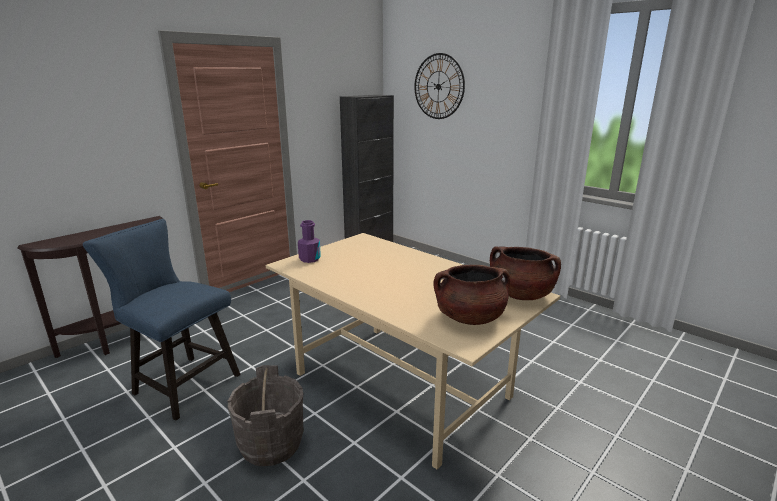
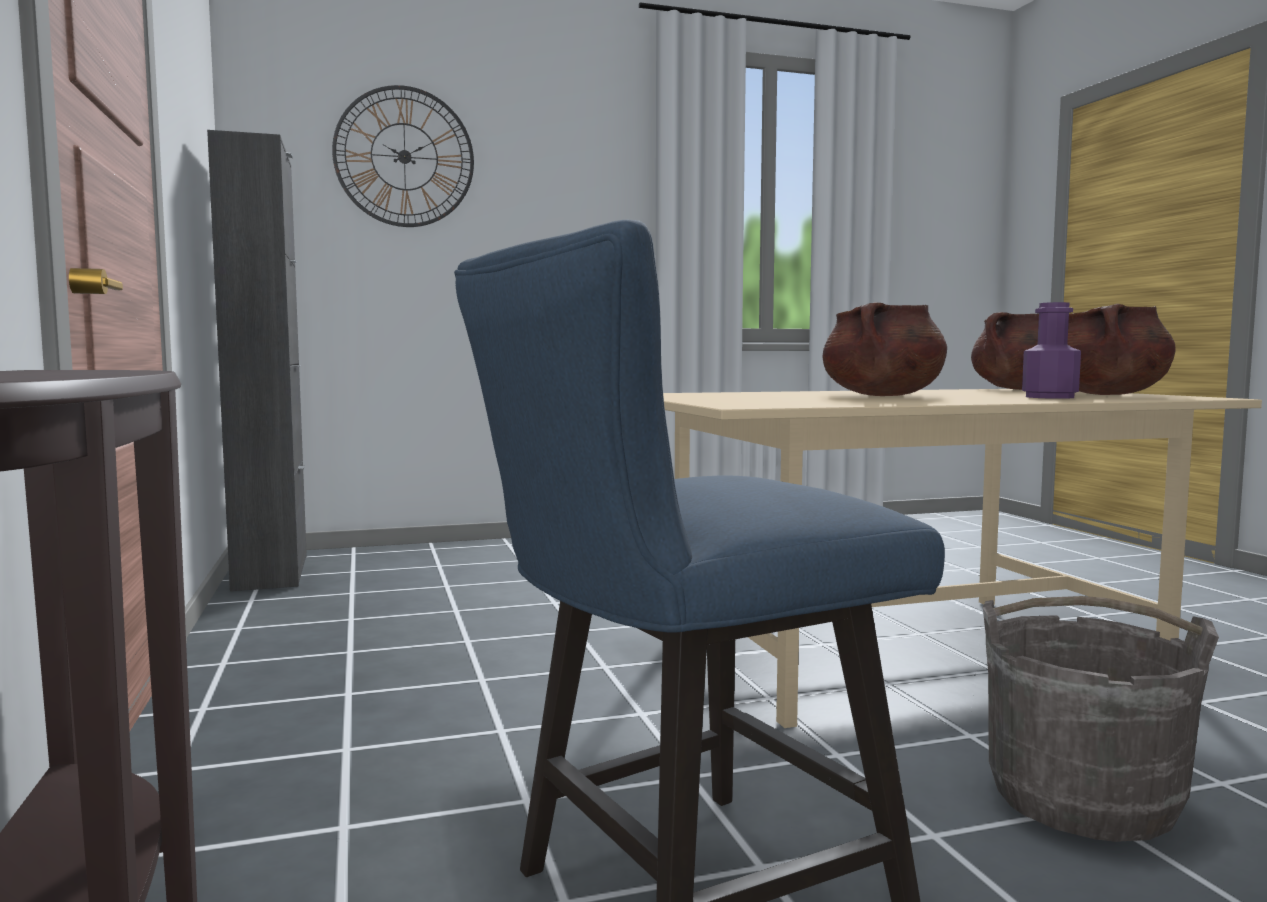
camera: 60 degrees left, 15 degrees down
purple bottle [298,220,321,263] -> purple bottle moved to [1022,302,1081,399]
none -> brown cooking pot [822,302,947,396]

